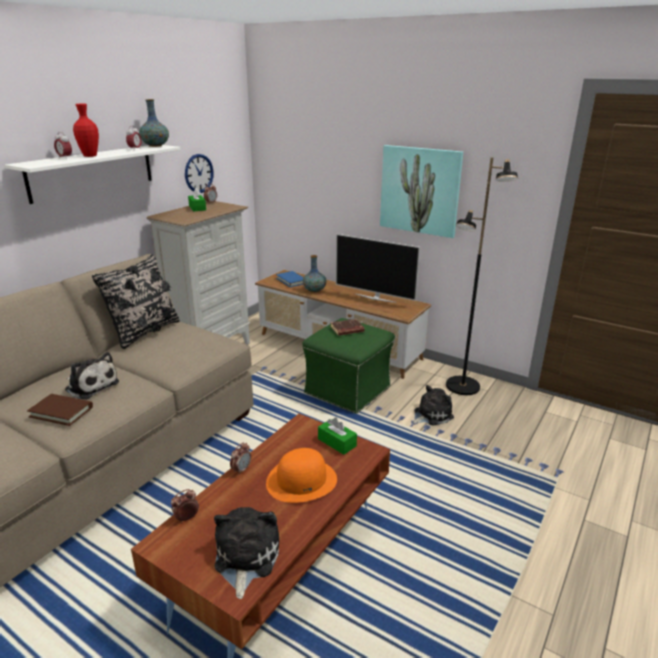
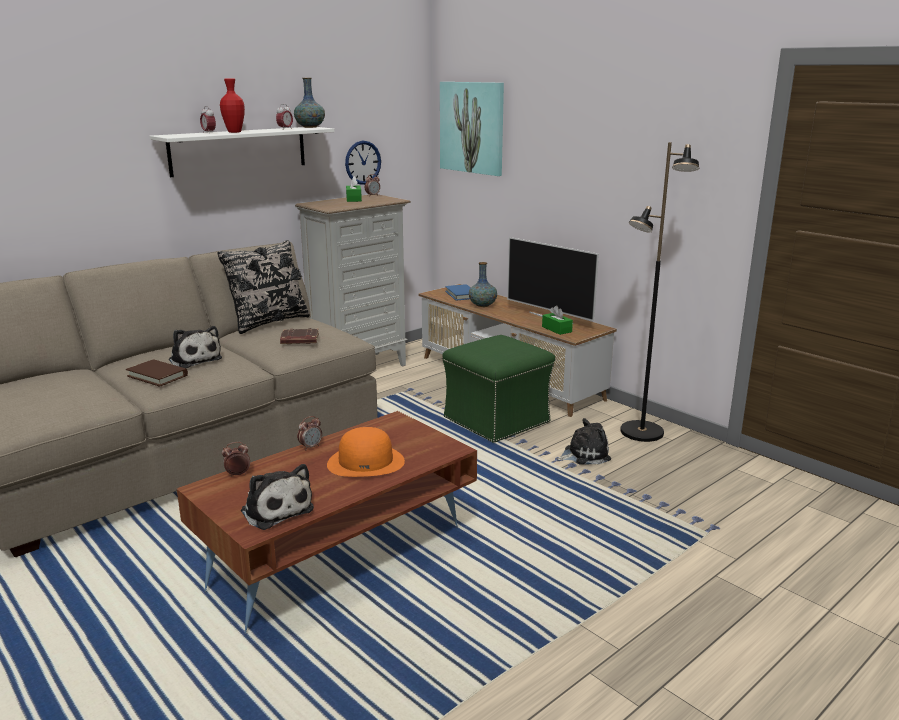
camera: 15 degrees right, 5 degrees down
plush toy [214,507,279,599] -> plush toy turned 120 degrees clockwise [241,464,314,530]
green tissue box [318,418,357,455] -> green tissue box moved to [542,306,573,335]
brown book [330,319,365,336] -> brown book moved to [280,328,319,344]
picture [380,145,463,238] -> picture moved to [440,82,504,176]

